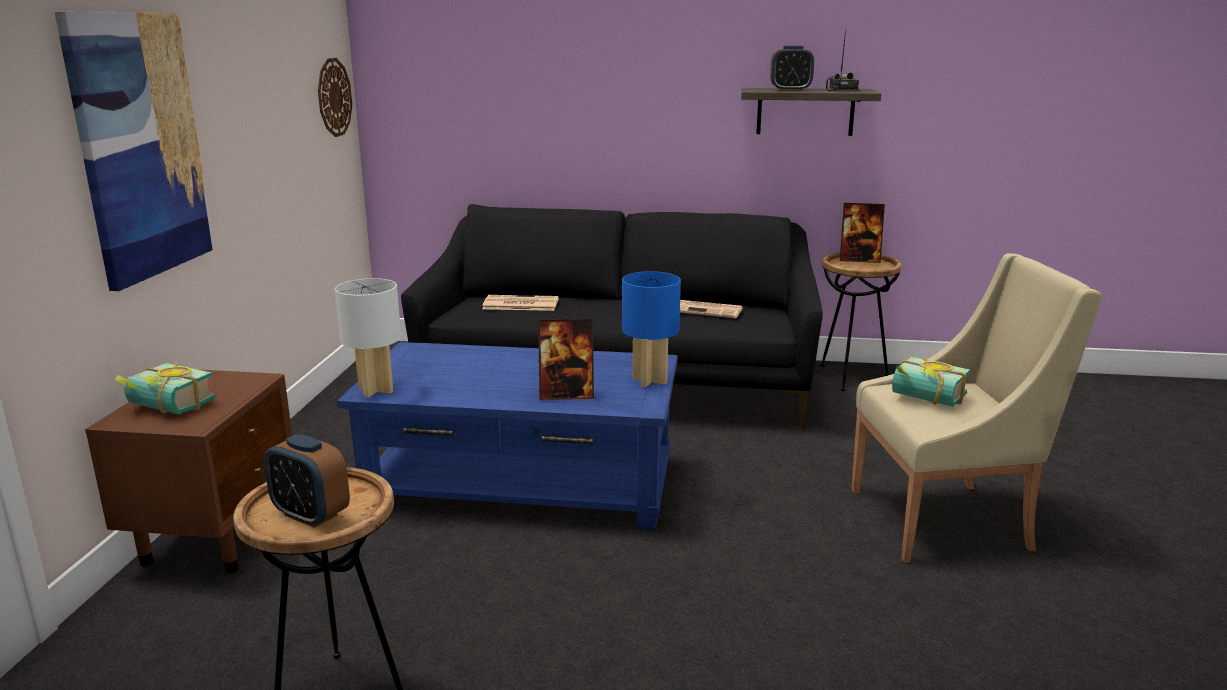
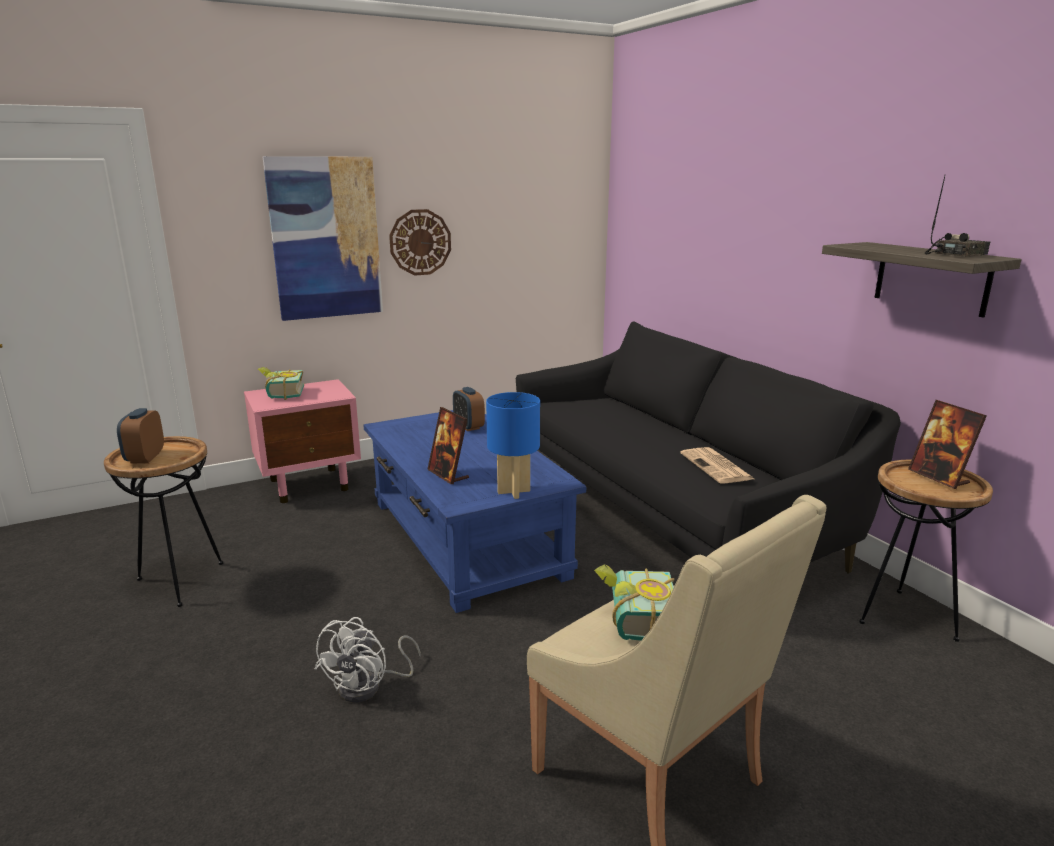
camera: 55 degrees right, 0 degrees up
brown nightstand [85,369,292,573] -> pink nightstand [244,379,361,503]
wall clock [318,58,352,137] -> wall clock moved to [389,209,451,275]
white table lamp [335,278,401,398] -> none
newspaper [482,295,559,311] -> none
alarm clock [770,46,814,91] -> alarm clock moved to [453,387,485,431]
none -> white fan [315,617,421,703]

